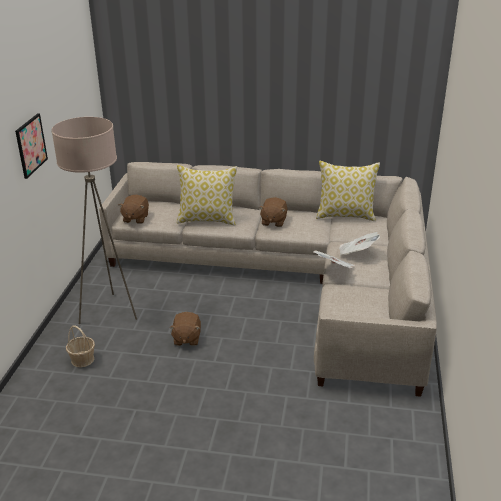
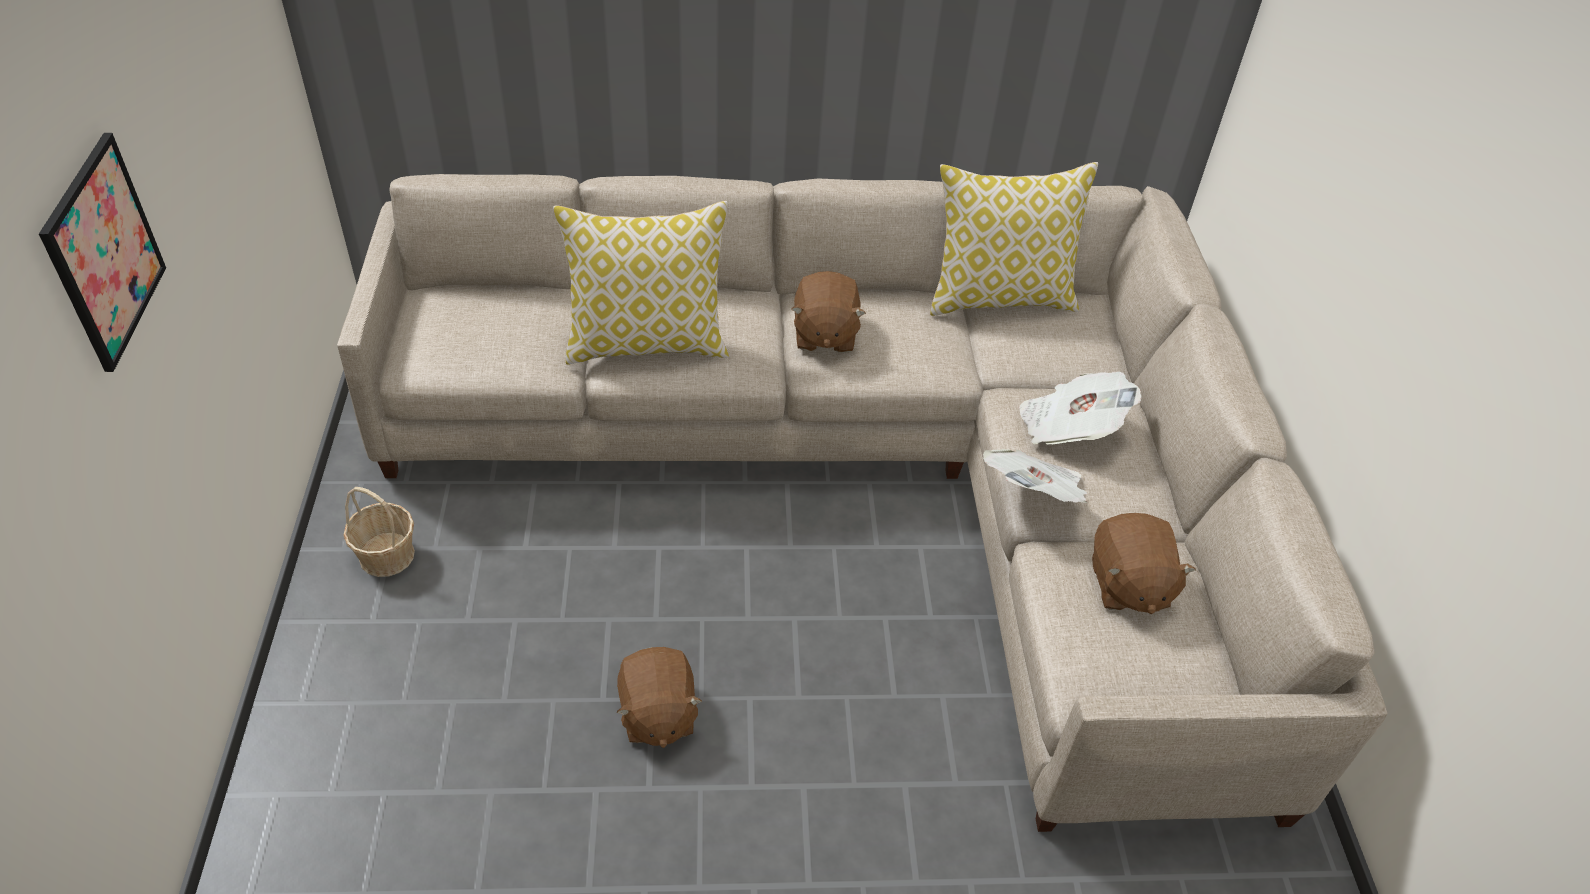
camera: 15 degrees left, 15 degrees up
beige floor lamp [51,117,137,324] -> none
basket [66,325,95,367] -> basket moved to [343,487,415,577]
brown plush toy [119,195,149,224] -> brown plush toy moved to [1092,513,1196,614]

